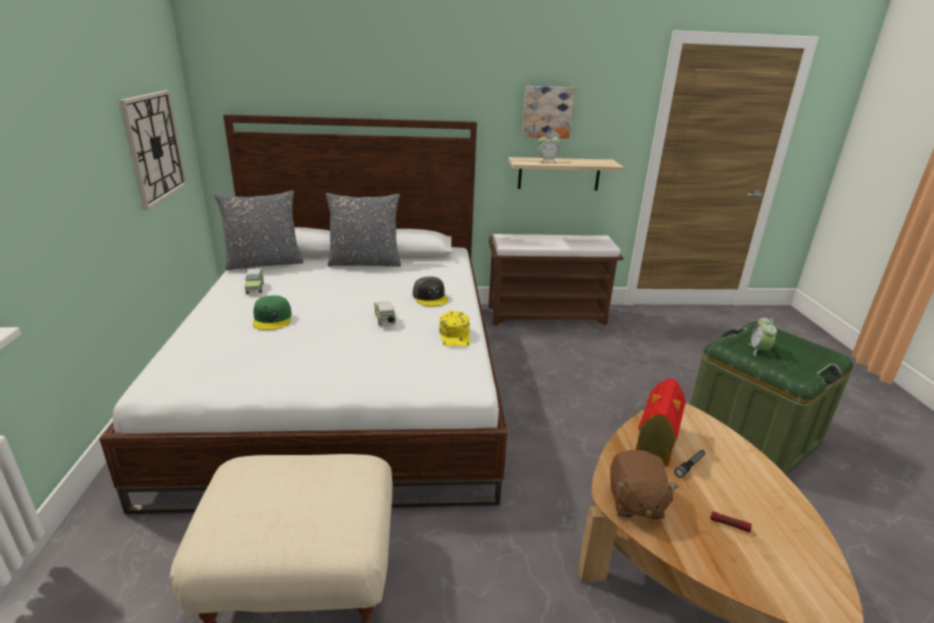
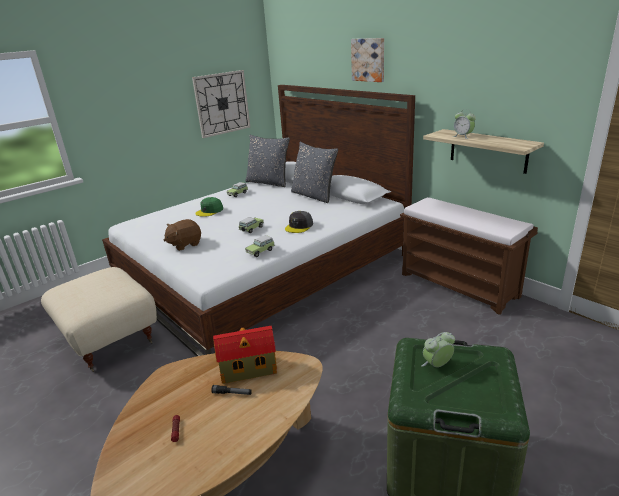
camera: 55 degrees right, 0 degrees up
yellow cap [439,311,470,346] -> toy car [245,235,275,257]
picture [522,86,575,138] -> picture moved to [351,38,384,82]
brown plush toy [610,450,679,520] -> brown plush toy moved to [164,219,201,251]

